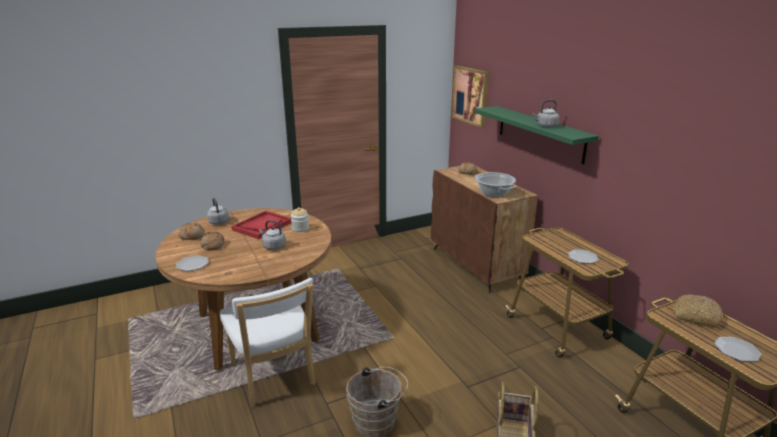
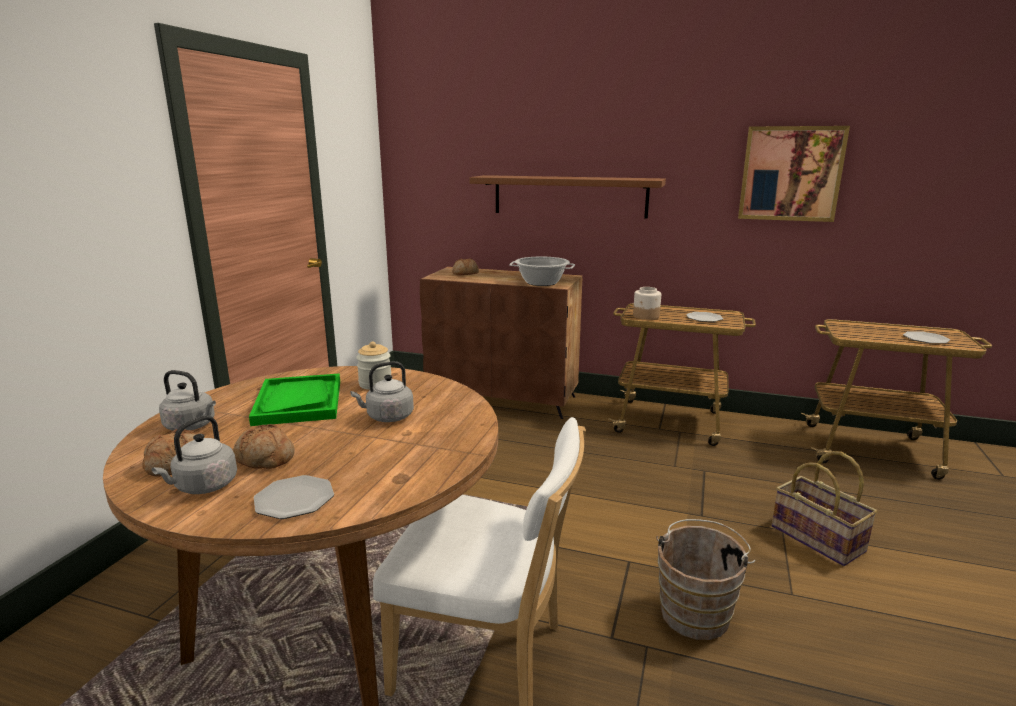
camera: 45 degrees left, 5 degrees down
red tray [231,211,291,239] -> green tray [249,373,340,426]
picture [452,66,489,128] -> picture moved to [738,126,850,222]
green shelf [474,106,599,164] -> brown shelf [469,175,666,219]
grey kettle [532,100,559,128] -> grey kettle moved to [152,415,237,494]
bread [673,294,722,327] -> none
none -> jar [633,287,661,320]

